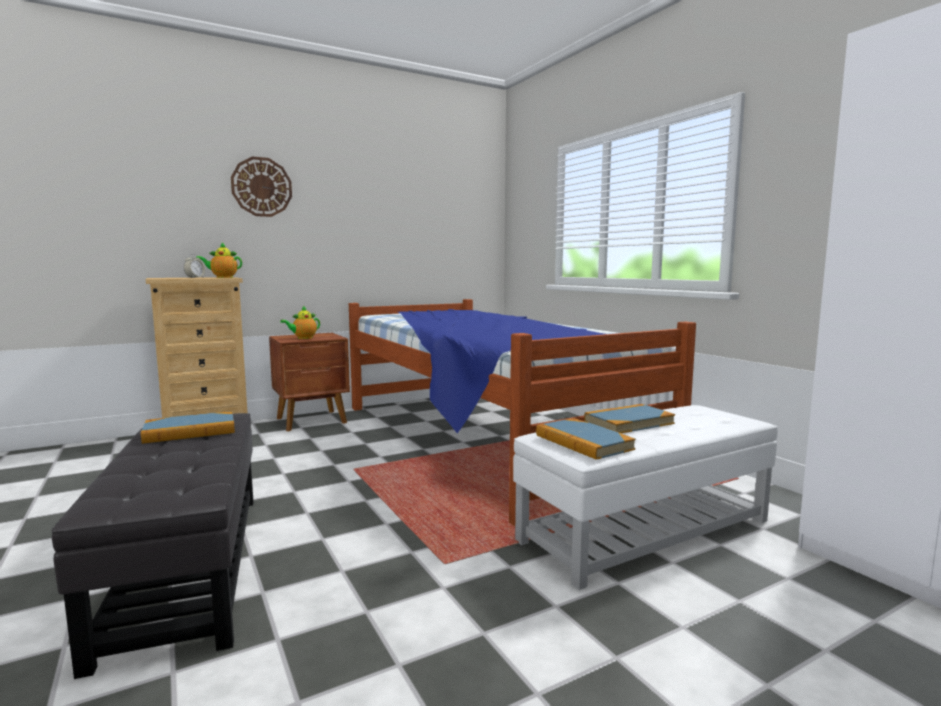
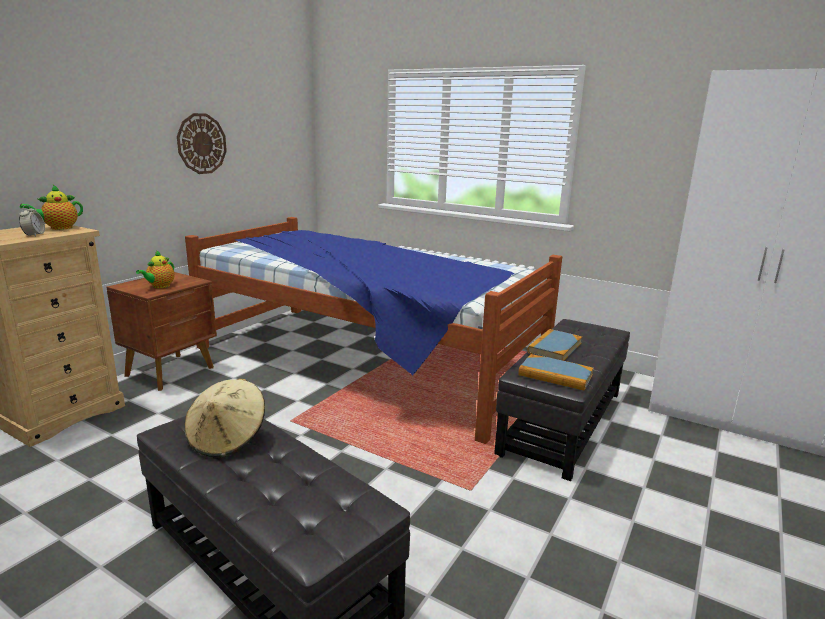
camera: 30 degrees left, 10 degrees up
book [141,411,235,444] -> beige hat [184,378,265,458]
wall clock [231,156,292,217] -> wall clock moved to [177,113,227,174]
white ottoman [513,405,778,590] -> black ottoman [494,319,630,481]

